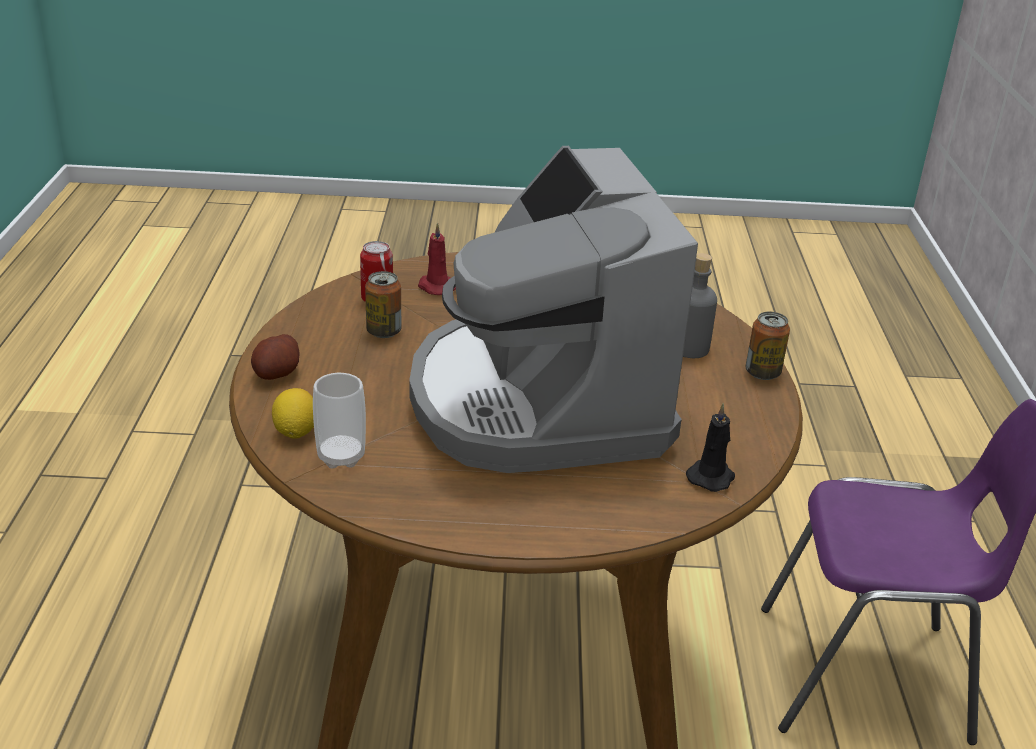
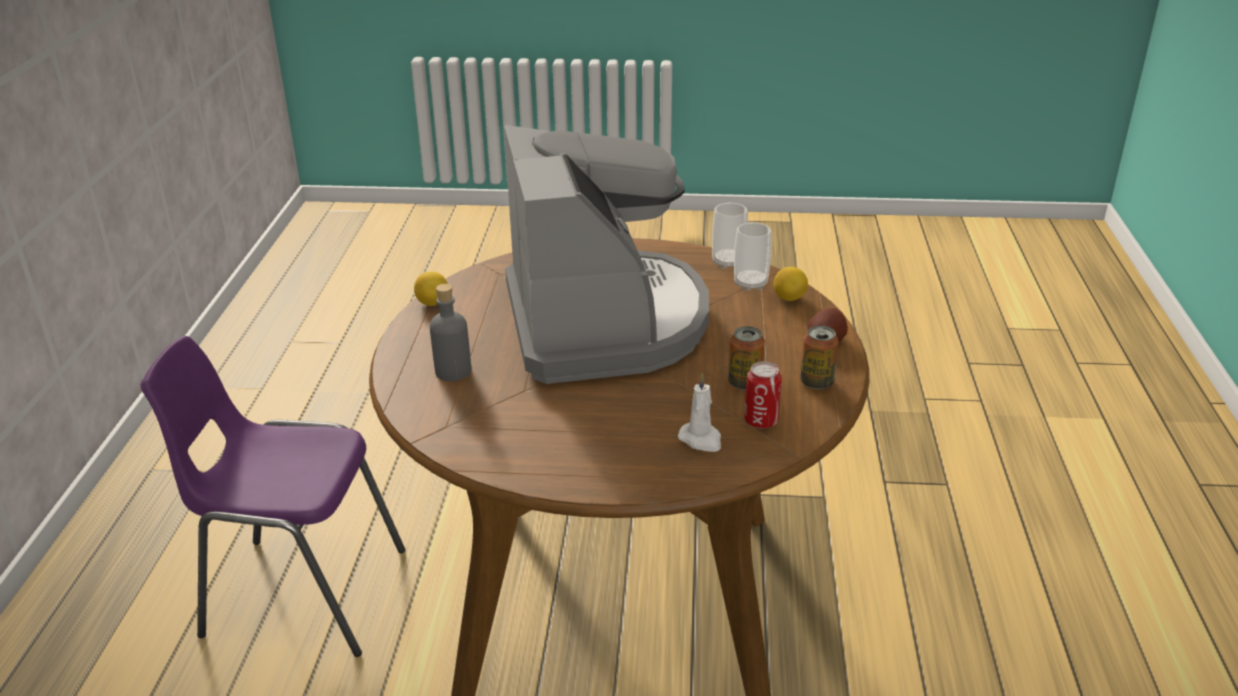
camera: 175 degrees left, 0 degrees up
red candle [418,222,456,295] -> white candle [678,373,721,452]
black candle [686,403,735,492] -> none
can [746,312,790,380] -> can moved to [800,325,838,389]
none -> lemon [414,272,448,306]
none -> cup [712,203,748,269]

